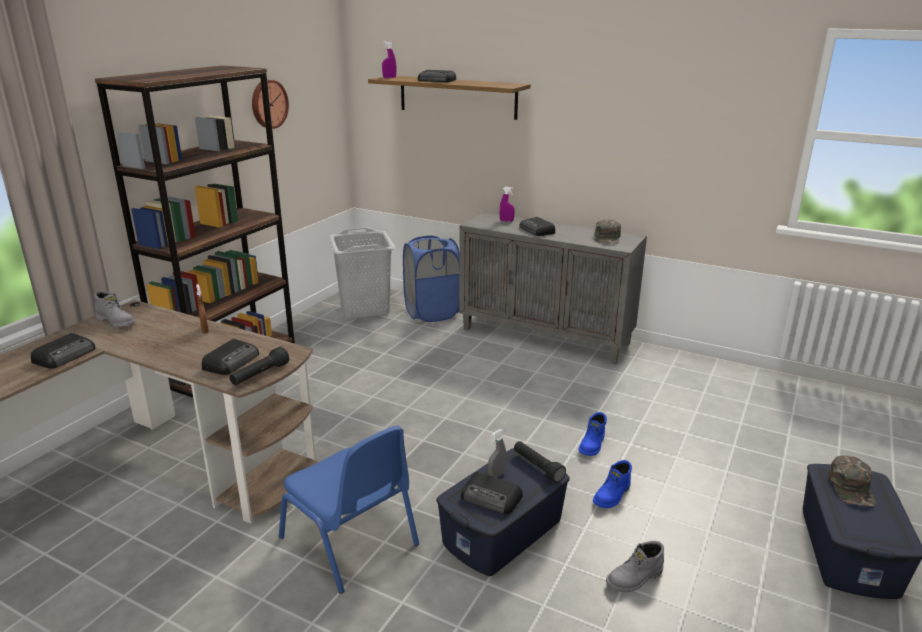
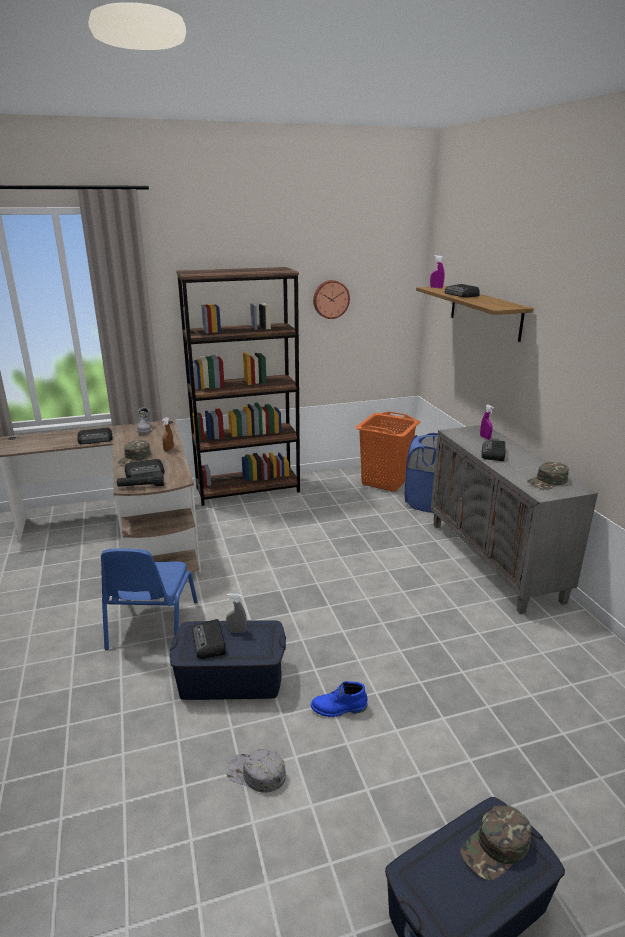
camera: 45 degrees right, 0 degrees up
grey laundry basket [328,227,395,319] -> orange laundry basket [355,411,420,491]
black flashlight [514,441,566,483] -> none
blue boot [579,412,607,456] -> none
grey boot [606,541,664,592] -> grey cap [226,749,286,793]
none -> green cap [118,440,151,464]

